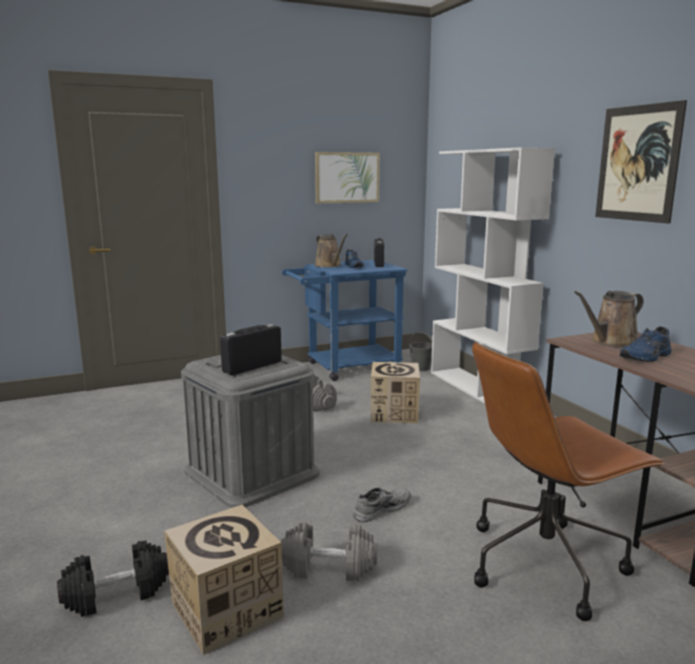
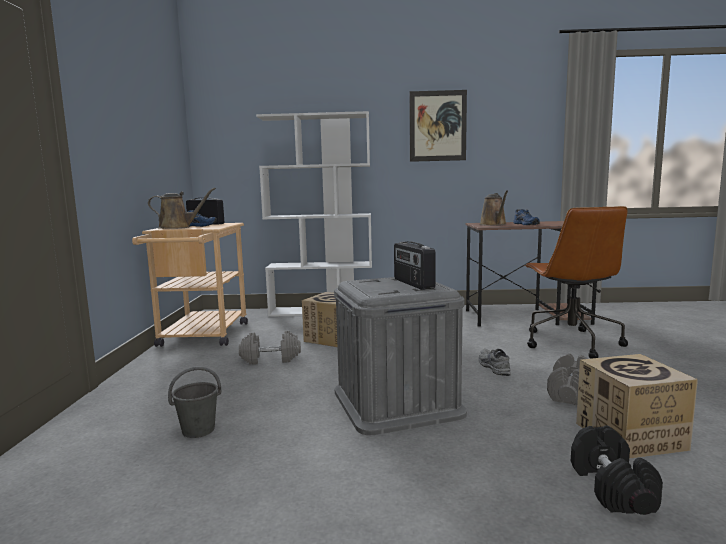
camera: 65 degrees left, 5 degrees down
blue cart [282,260,407,381] -> beige cart [132,223,248,347]
picture [315,152,380,204] -> none
grey bucket [409,332,432,371] -> grey bucket moved to [168,366,221,438]

